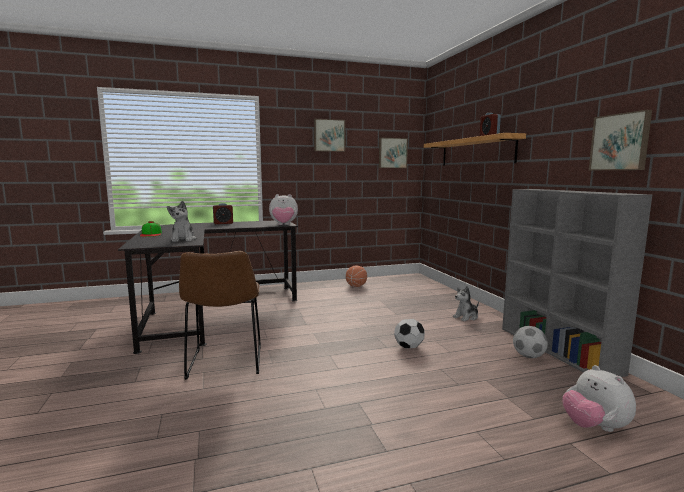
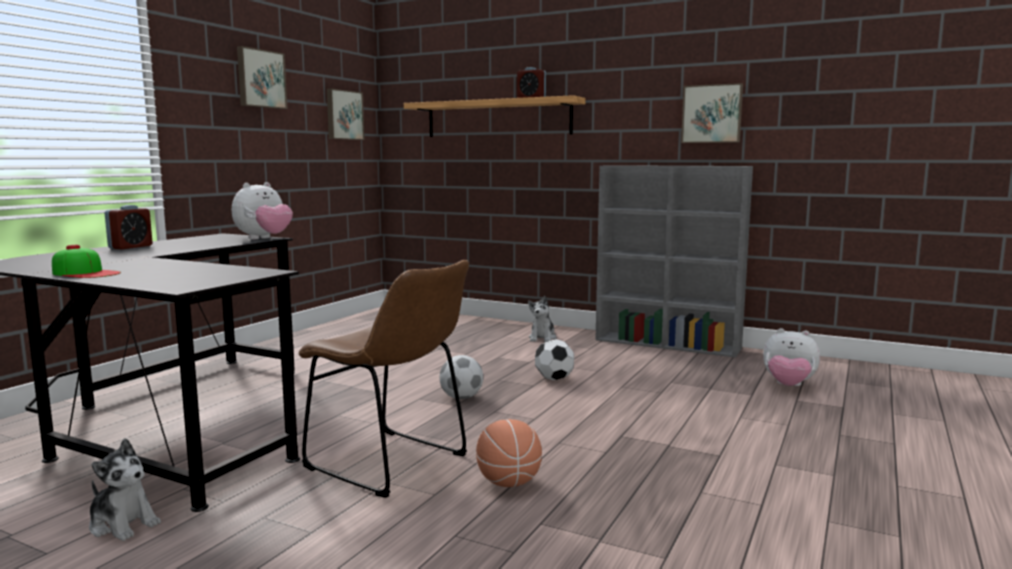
camera: 45 degrees left, 0 degrees up
plush toy [167,201,196,242] -> plush toy moved to [89,438,161,541]
basketball [346,266,367,287] -> basketball moved to [476,419,542,487]
football [513,326,548,358] -> football moved to [439,355,483,399]

